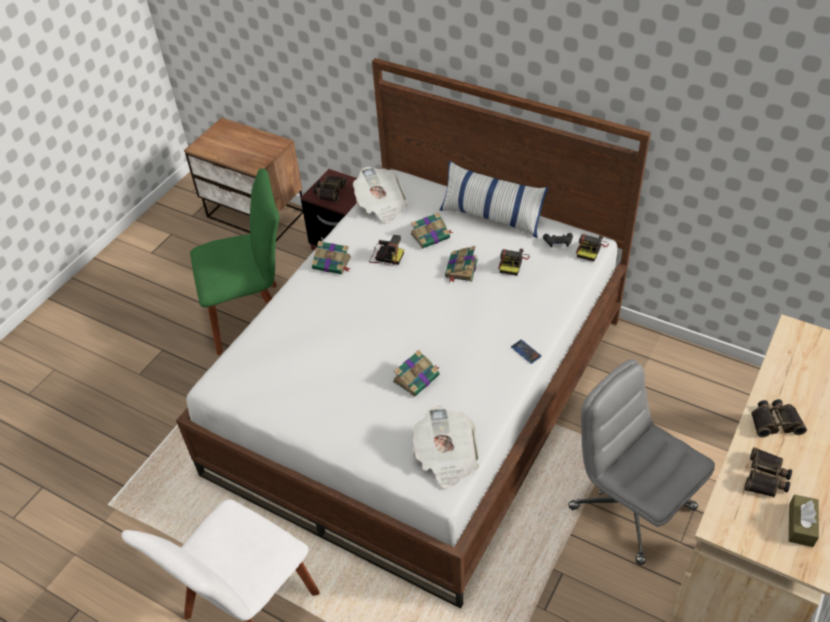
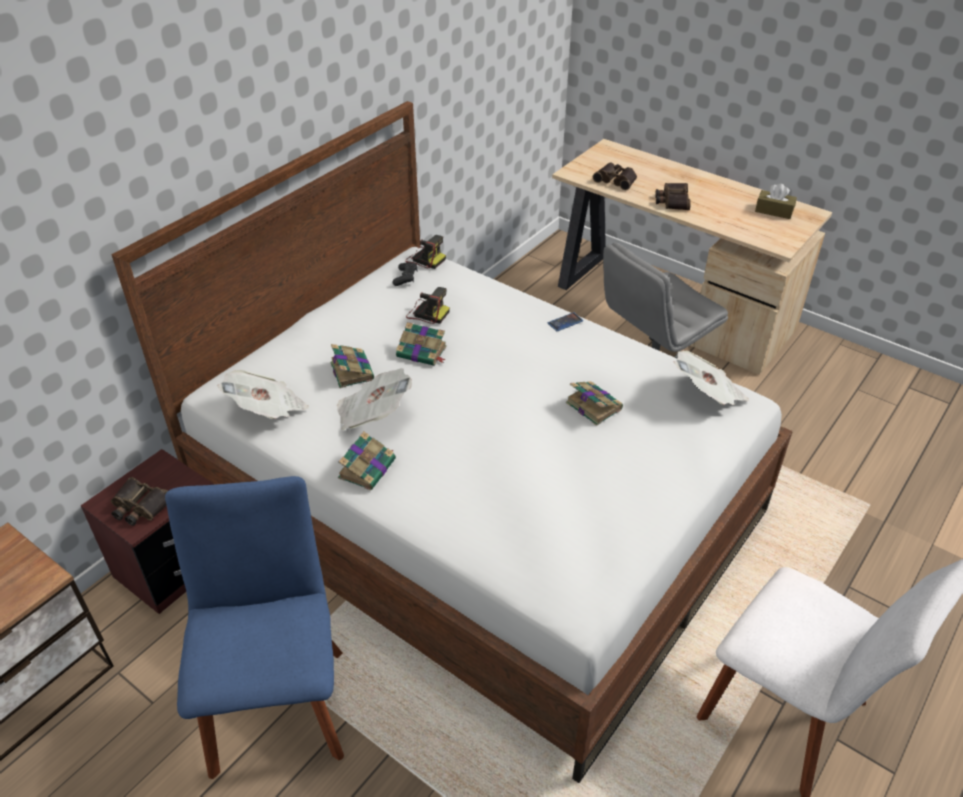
camera: 85 degrees left, 5 degrees down
green chair [190,168,279,355] -> blue chair [165,476,344,779]
camera [369,235,404,265] -> newspaper [337,368,412,430]
pillow [440,161,548,238] -> none
binoculars [744,447,792,497] -> binoculars moved to [593,163,637,190]

